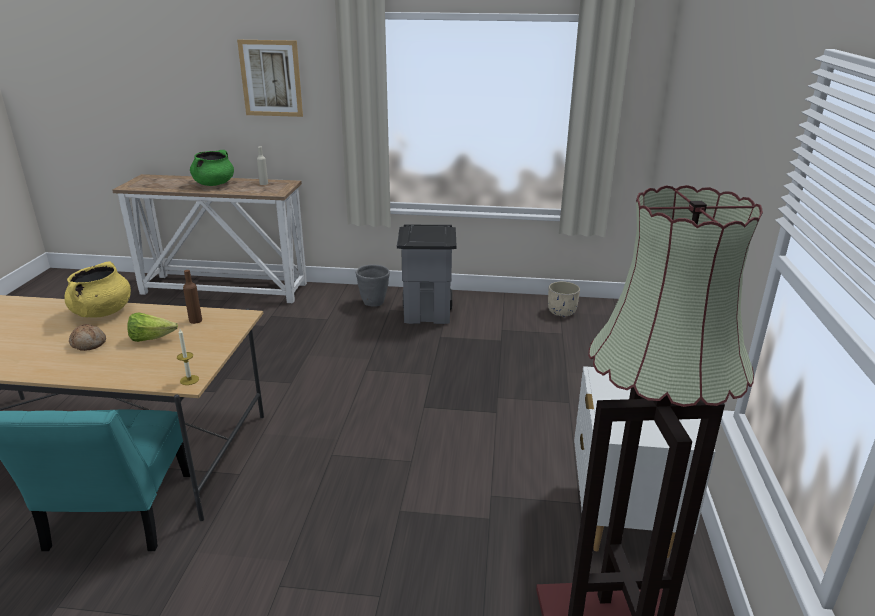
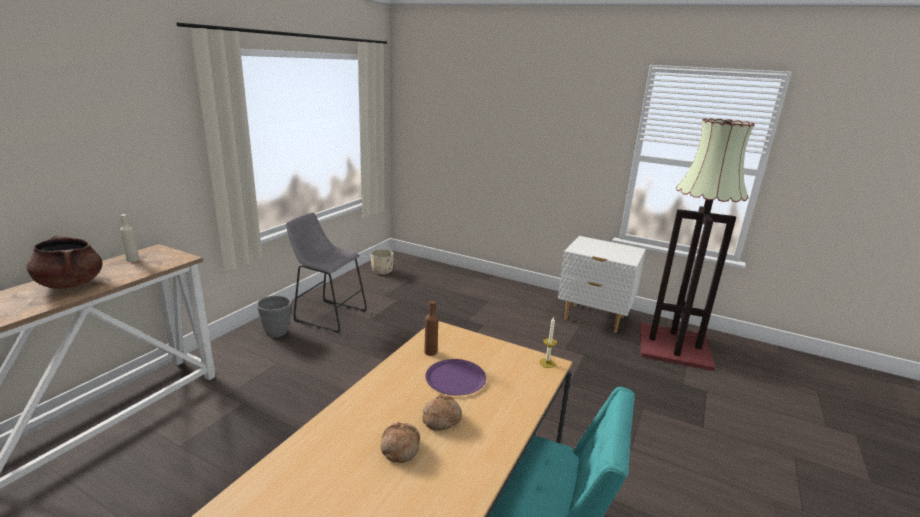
camera: 70 degrees left, 5 degrees down
yellow cooking pot [64,261,131,317] -> none
lettuce [127,312,178,342] -> purple plate [425,359,486,395]
green cooking pot [190,150,234,186] -> brown cooking pot [27,235,103,289]
picture [237,40,303,117] -> none
grey trash can [397,225,457,324] -> grey stool [286,213,367,333]
none -> bread [381,422,420,463]

